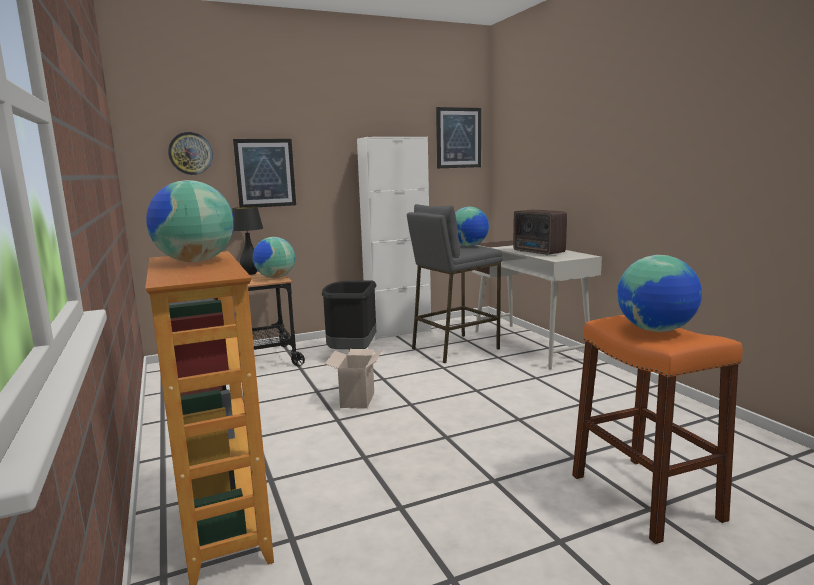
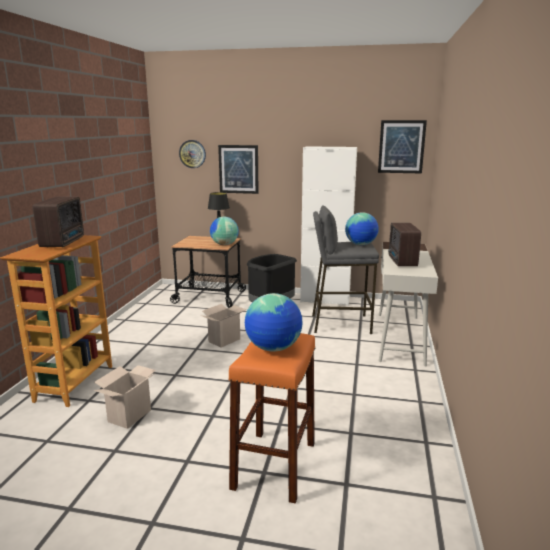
camera: 35 degrees right, 5 degrees up
globe [146,180,234,263] -> radio [33,197,84,247]
none -> cardboard box [94,365,156,429]

